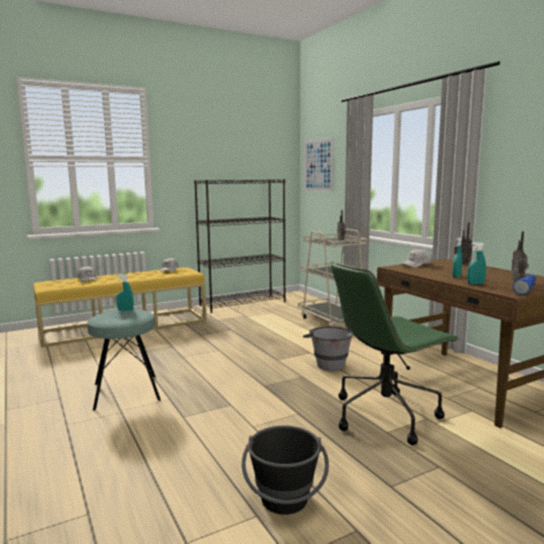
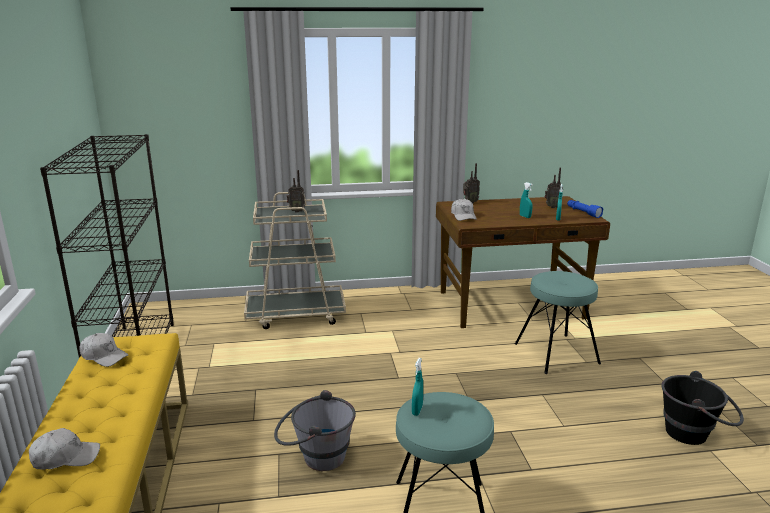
camera: 70 degrees left, 10 degrees up
grey bucket [303,326,353,371] -> grey bucket moved to [274,390,356,471]
picture [304,138,334,192] -> none
green office chair [331,262,459,445] -> turquoise stool [515,271,601,374]

